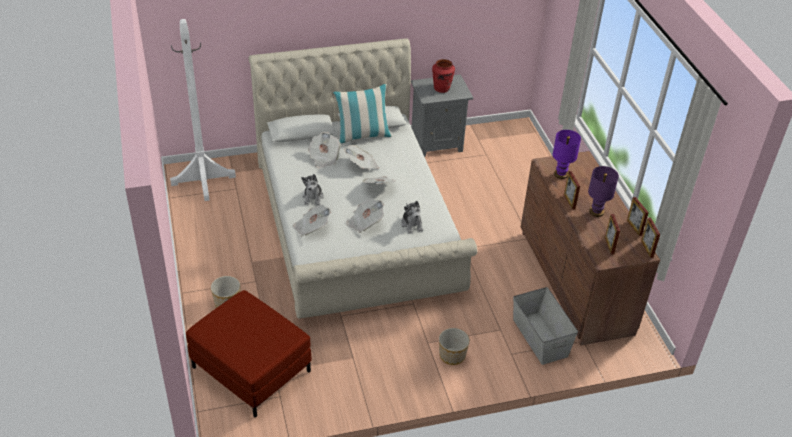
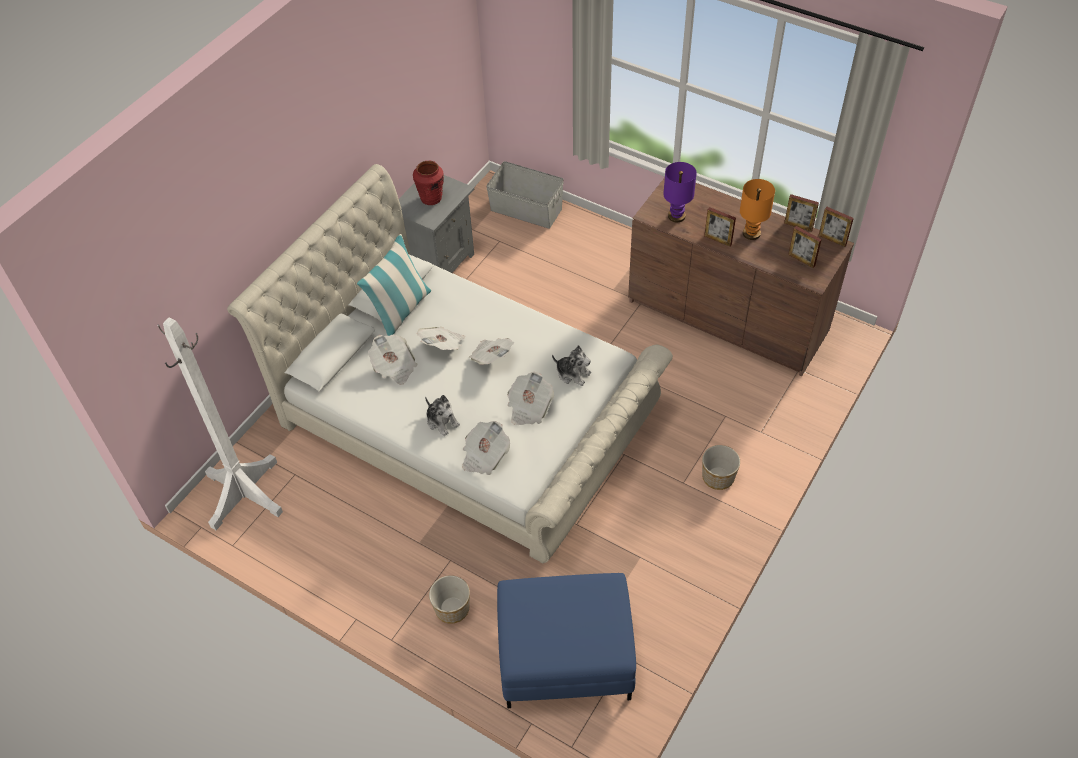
camera: 40 degrees left, 10 degrees up
red ottoman [186,290,312,418] -> blue ottoman [497,573,636,708]
grey storage box [513,287,578,365] -> grey storage box moved to [486,161,564,228]
purple table lamp [588,166,619,217] -> orange table lamp [740,179,775,240]

